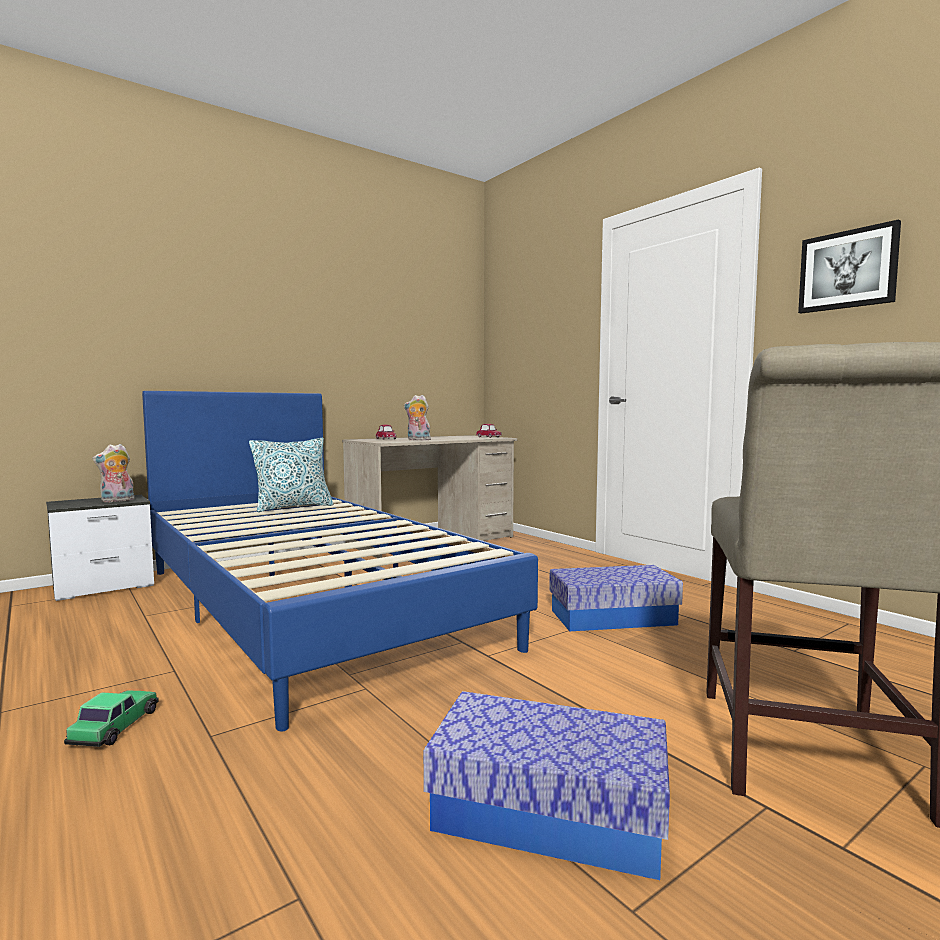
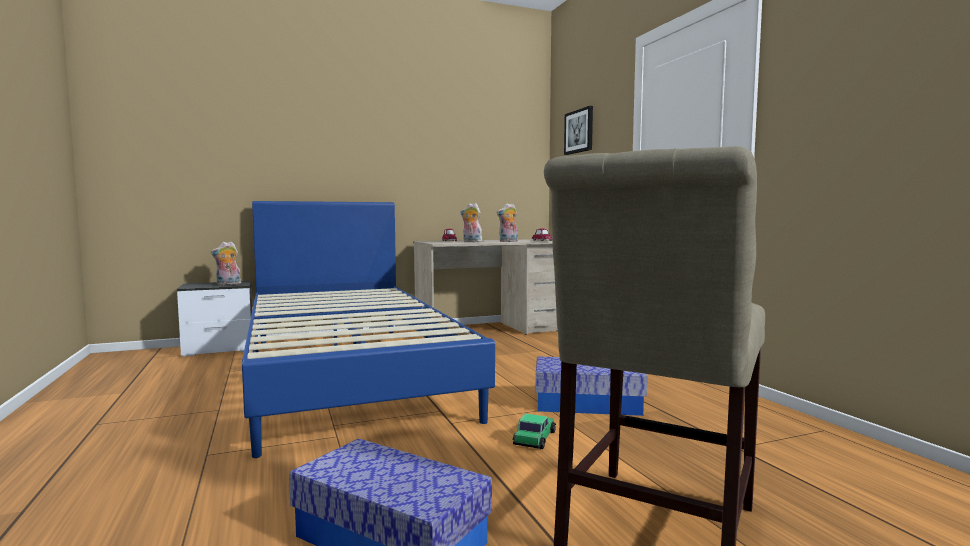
camera: 15 degrees right, 0 degrees up
toy car [64,690,159,747] -> toy car moved to [512,414,556,449]
pillow [249,438,333,512] -> none
picture [798,220,901,313] -> picture moved to [564,106,593,155]
none -> plush toy [497,203,518,242]

